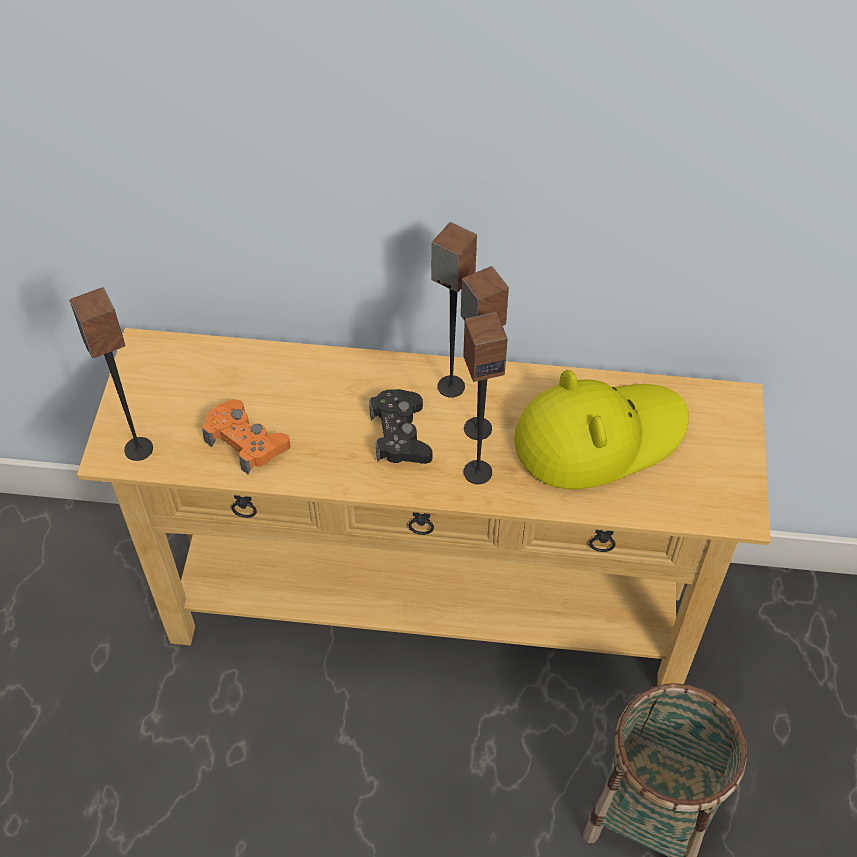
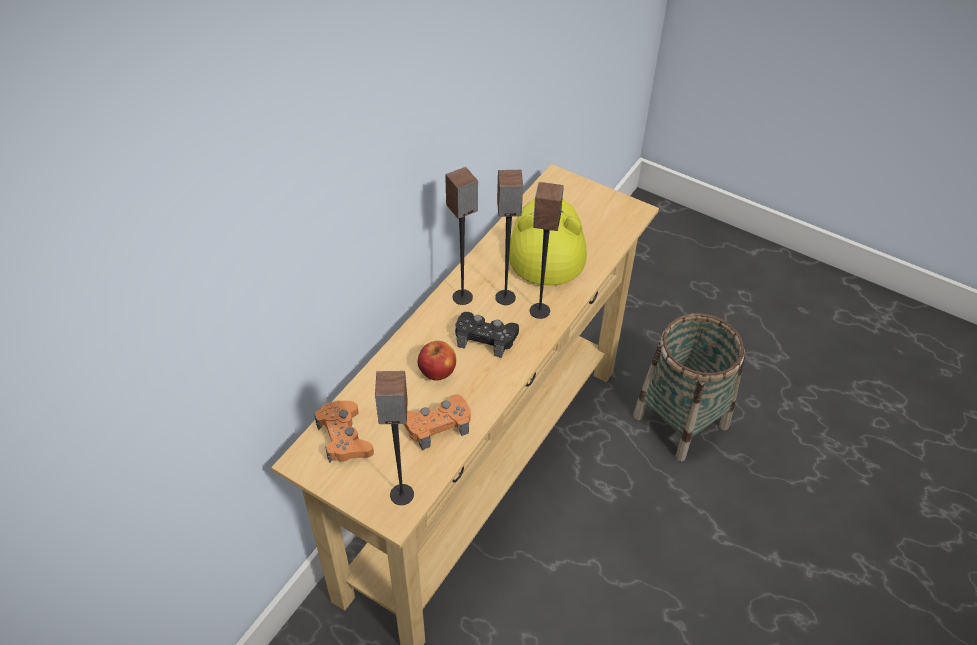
camera: 65 degrees left, 5 degrees down
none -> orange game controller [314,401,374,463]
none -> apple [417,341,456,381]

